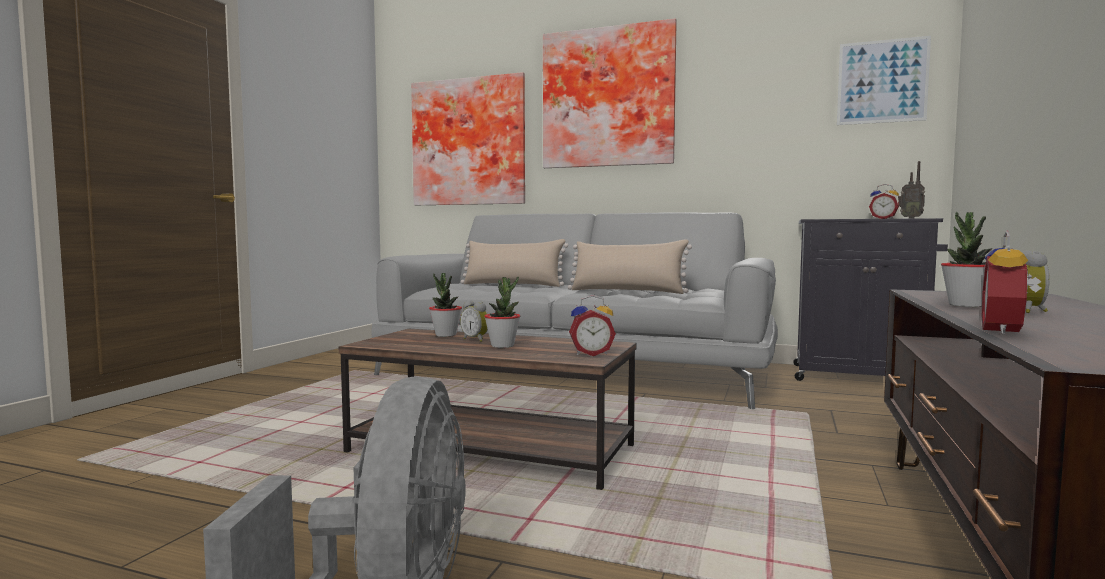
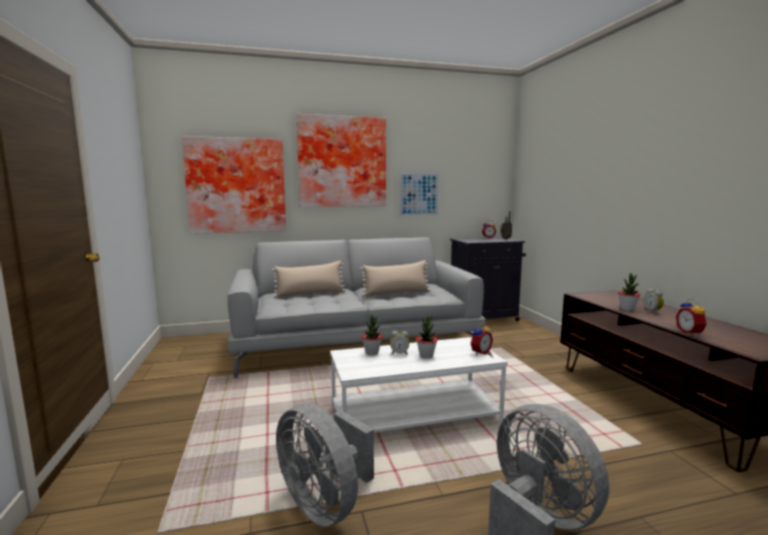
camera: 35 degrees left, 5 degrees up
brown coffee table [339,329,637,490] -> white coffee table [330,337,507,433]
picture [837,36,931,125] -> picture moved to [399,173,440,216]
none -> grey fan [276,404,374,527]

